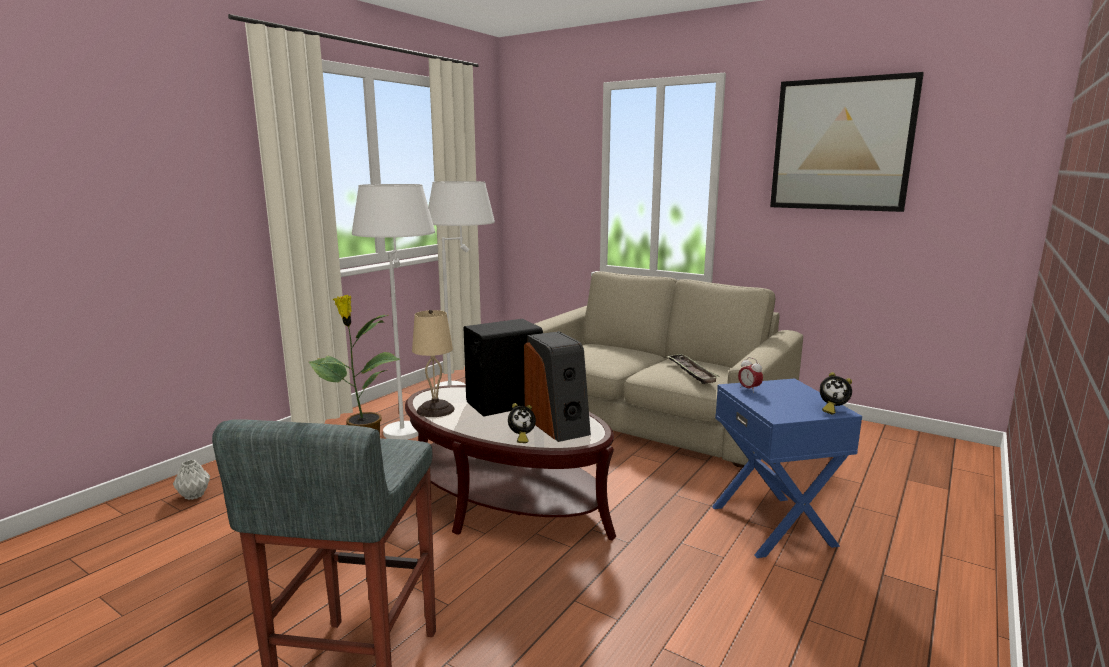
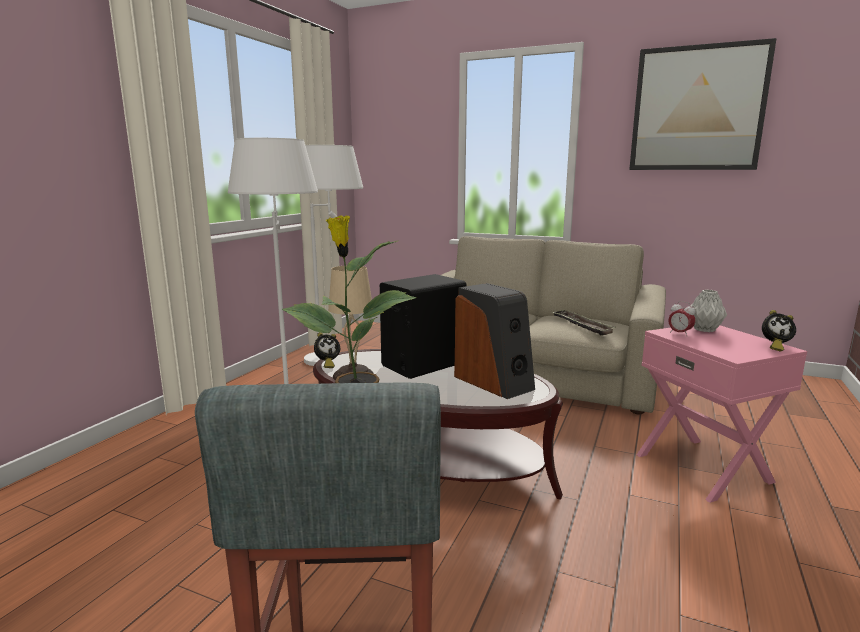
camera: 10 degrees left, 0 degrees up
grey vase [173,460,210,500] -> grey vase moved to [691,290,727,332]
alarm clock [508,403,536,443] -> alarm clock moved to [314,332,340,368]
blue side table [712,379,862,558] -> pink side table [637,326,807,503]

